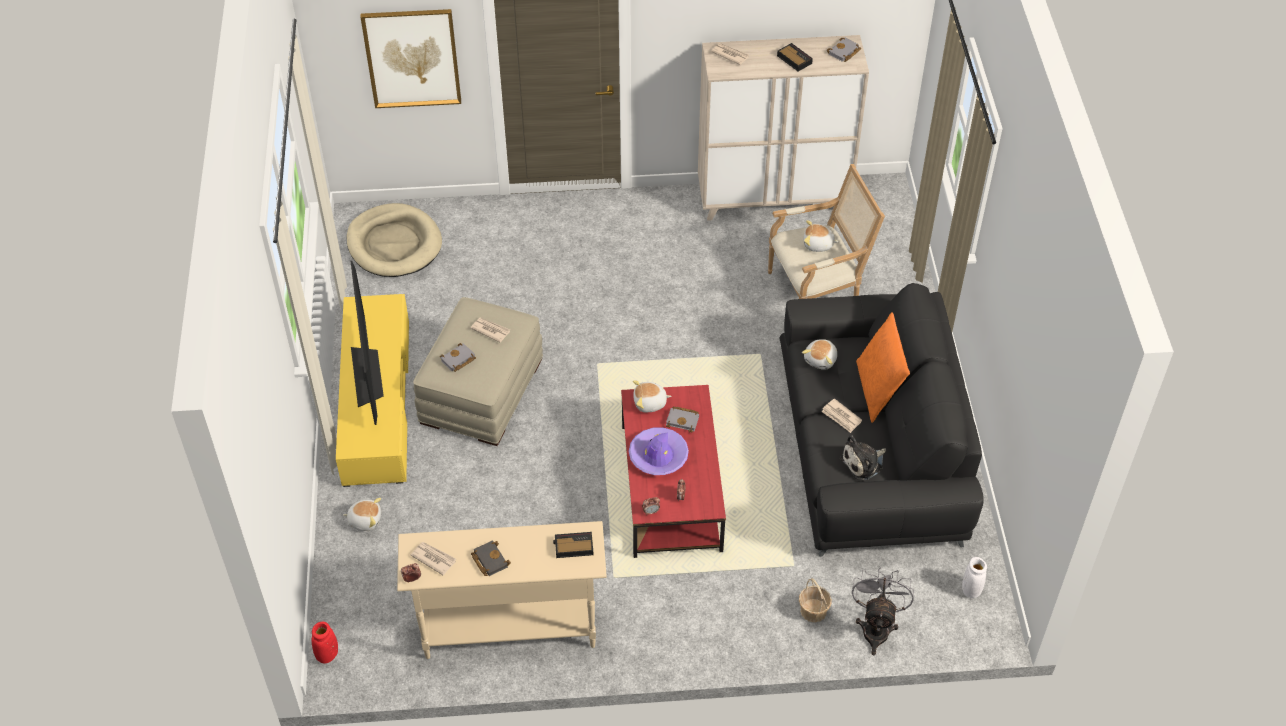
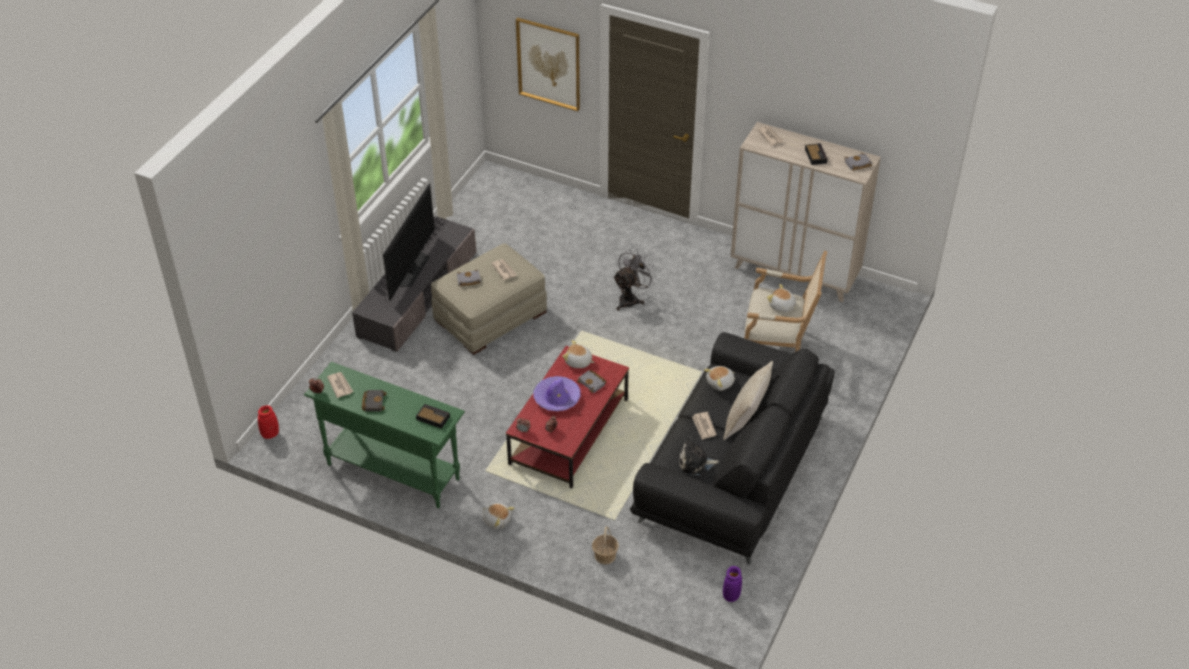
camera: 30 degrees right, 5 degrees down
yellow tv stand [336,294,409,487] -> grey tv stand [352,216,476,352]
plush toy [343,498,381,531] -> plush toy moved to [482,503,515,529]
beige dog bed [347,203,442,277] -> none
beige console table [397,521,607,659] -> green console table [304,362,465,508]
grey fan [852,567,914,655] -> grey fan moved to [613,249,657,311]
orange pillow [856,312,910,423] -> beige pillow [723,361,773,440]
white vase [962,557,987,598] -> purple vase [723,566,742,602]

